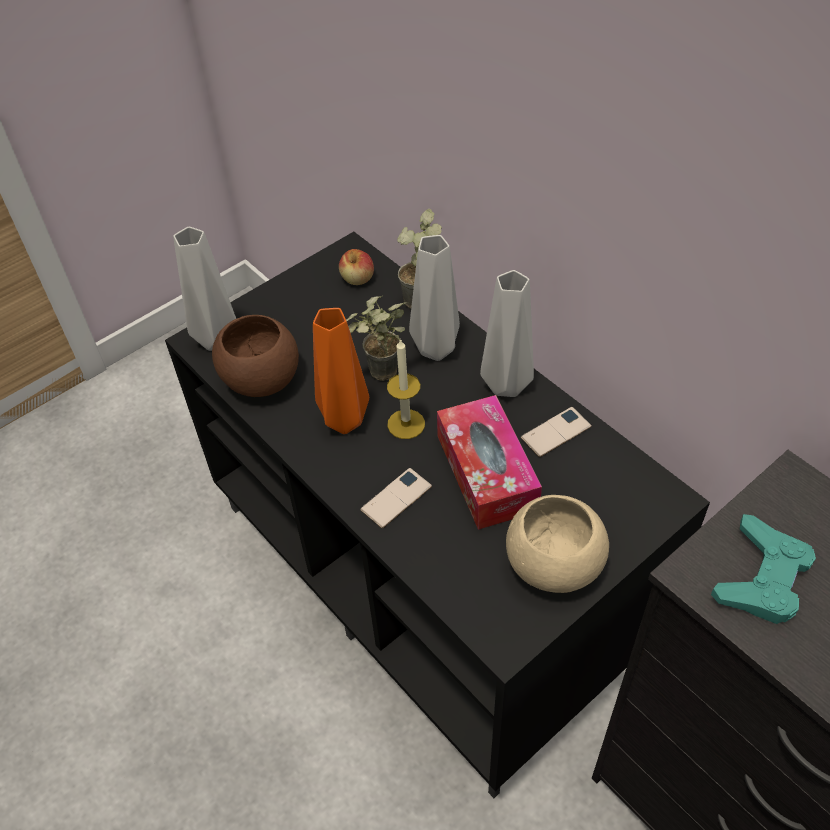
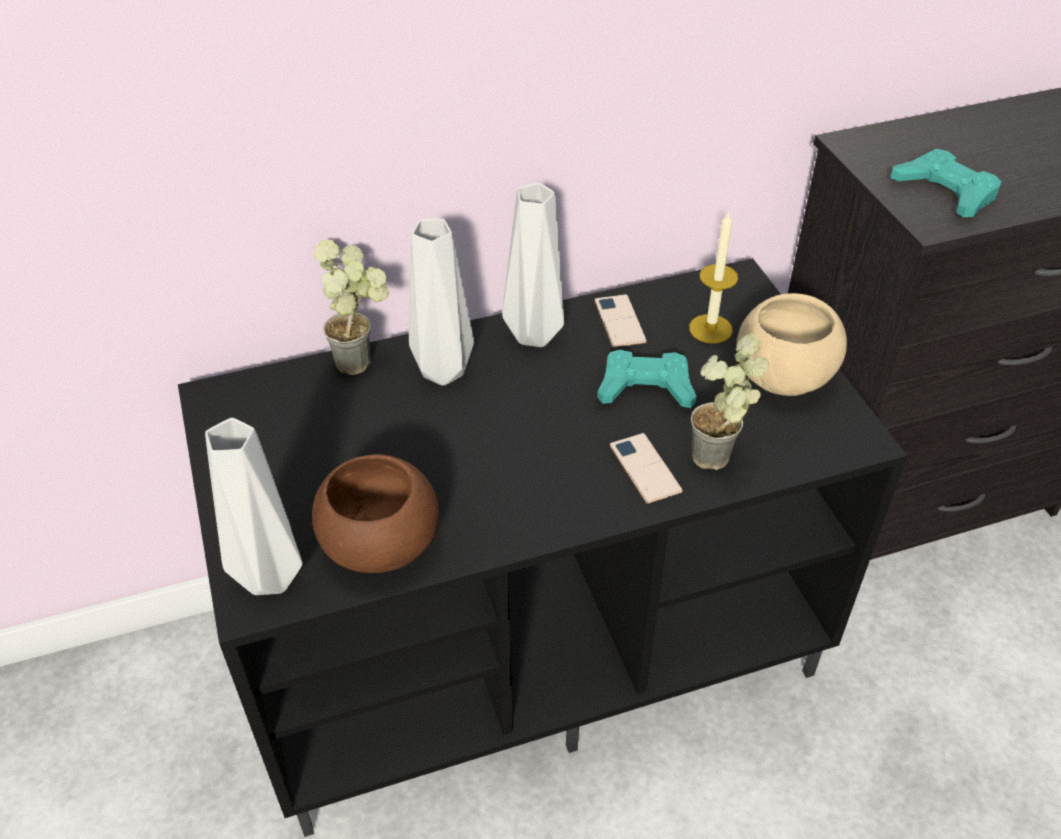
camera: 70 degrees left, 5 degrees down
orange vase [313,308,369,434] -> none
apple [339,249,374,285] -> none
potted plant [346,296,408,381] -> potted plant moved to [691,333,769,470]
candle [387,338,425,439] -> candle moved to [689,211,738,344]
tissue box [437,395,542,530] -> turquoise game controller [597,350,697,408]

